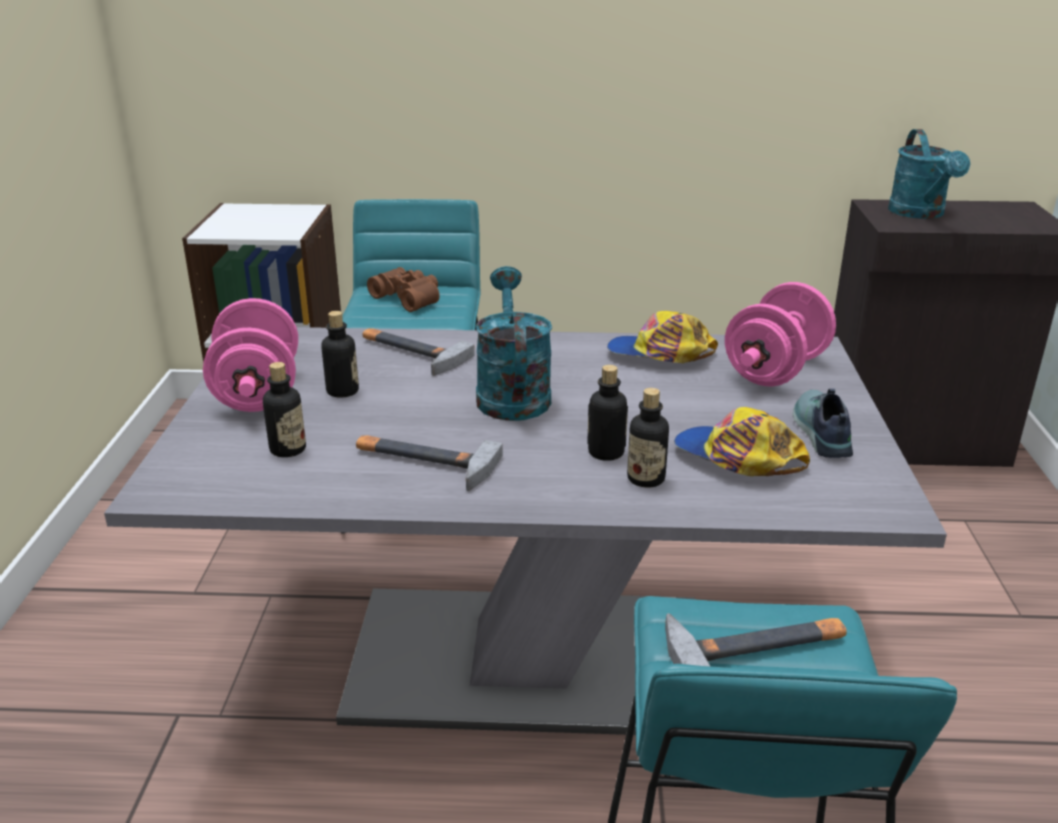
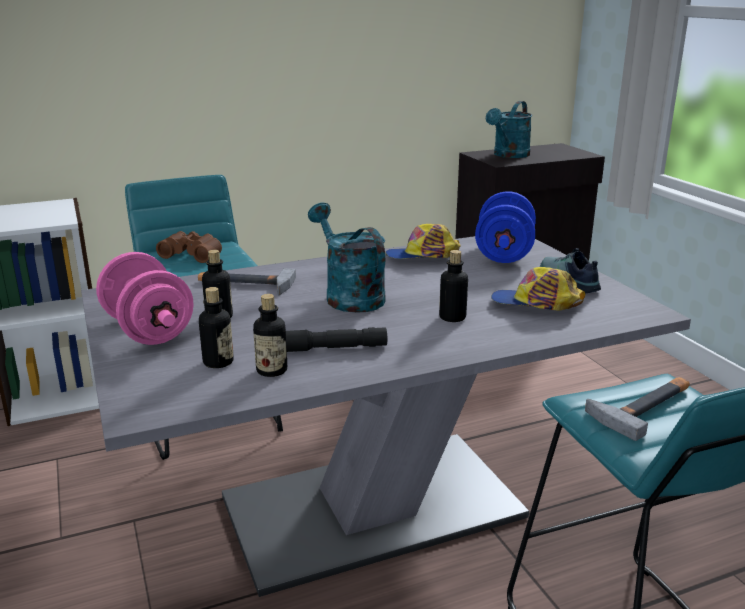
camera: 25 degrees left, 5 degrees down
hammer [356,435,503,491] -> black flashlight [286,327,387,352]
bottle [627,388,669,487] -> bottle moved to [253,294,287,377]
pink dumbbell [725,282,836,386] -> blue dumbbell [475,191,536,263]
turquoise watering can [888,129,970,219] -> turquoise watering can turned 60 degrees clockwise [486,101,532,158]

